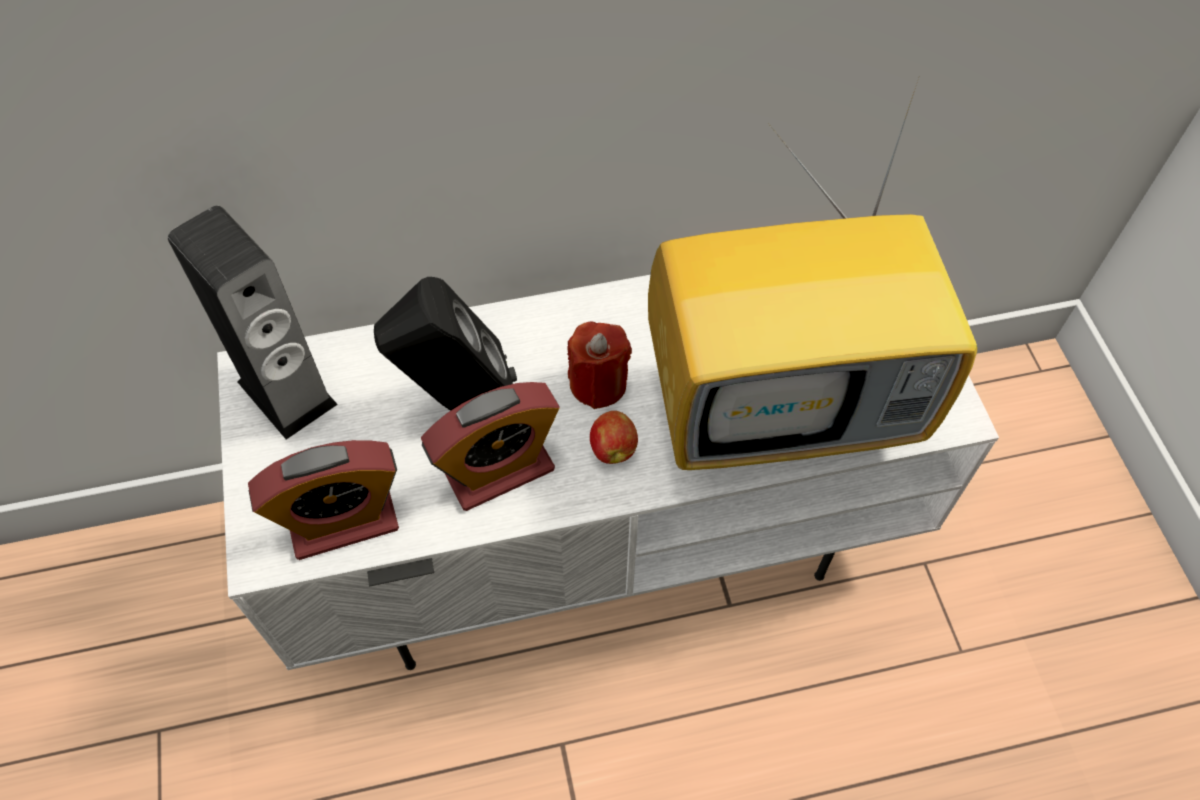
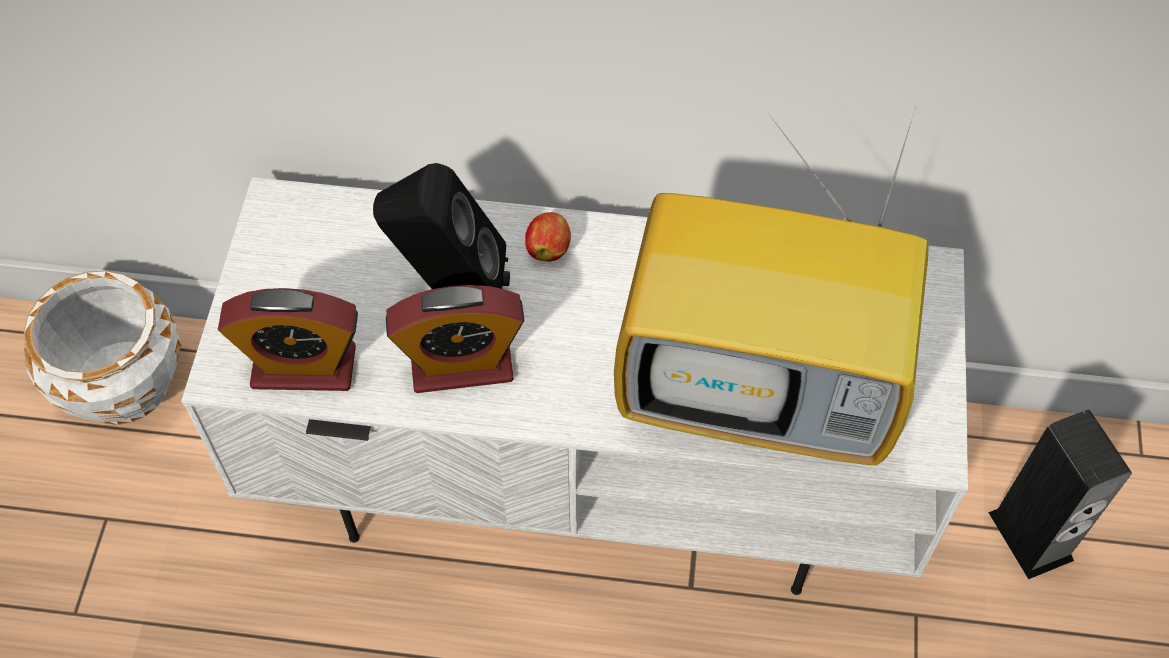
camera: 20 degrees right, 0 degrees up
speaker [168,206,338,440] -> speaker moved to [988,410,1132,579]
red candle [567,321,632,409] -> none
apple [590,411,638,464] -> apple moved to [525,212,571,261]
none -> white planter [24,271,181,425]

